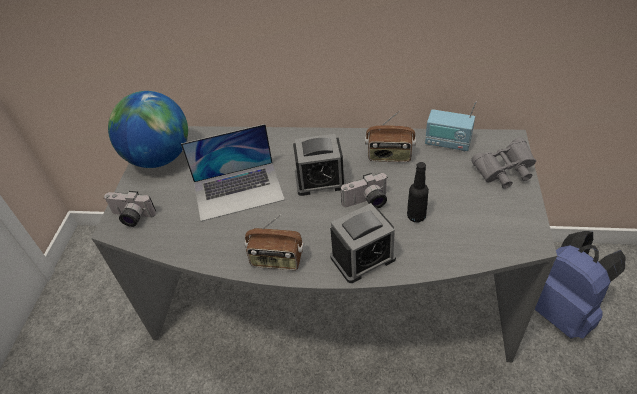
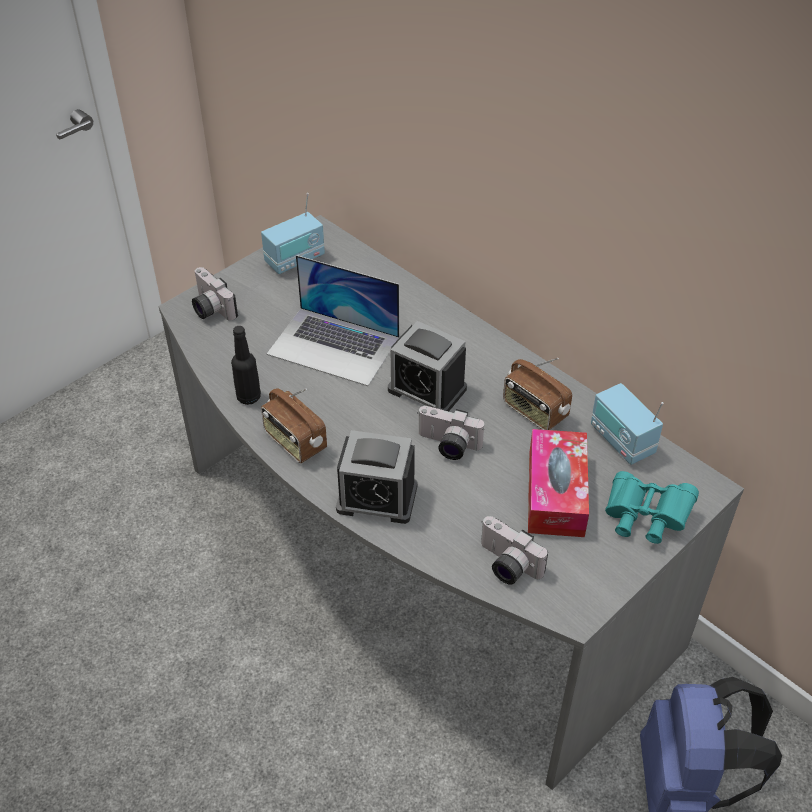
camera: 35 degrees right, 0 degrees up
globe [108,91,188,168] -> radio [261,193,325,274]
black bottle [407,162,429,222] -> black bottle moved to [231,326,261,405]
grey binoculars [471,137,536,189] -> turquoise binoculars [605,471,699,544]
none -> camera [481,516,548,585]
none -> tissue box [528,429,589,537]

